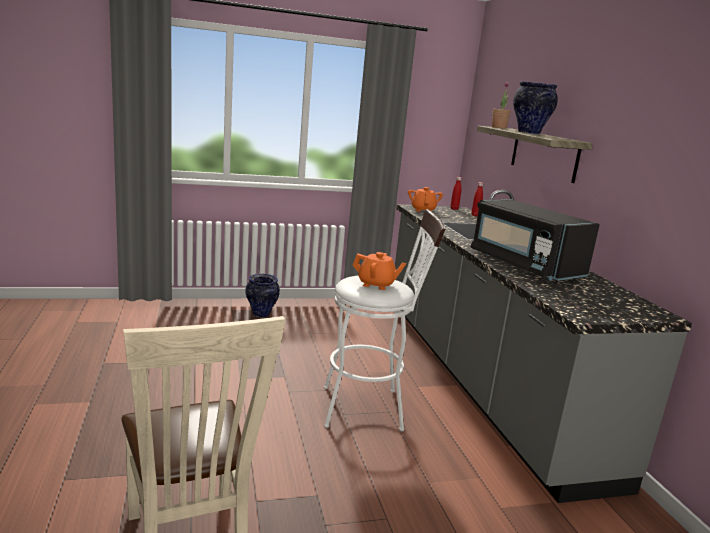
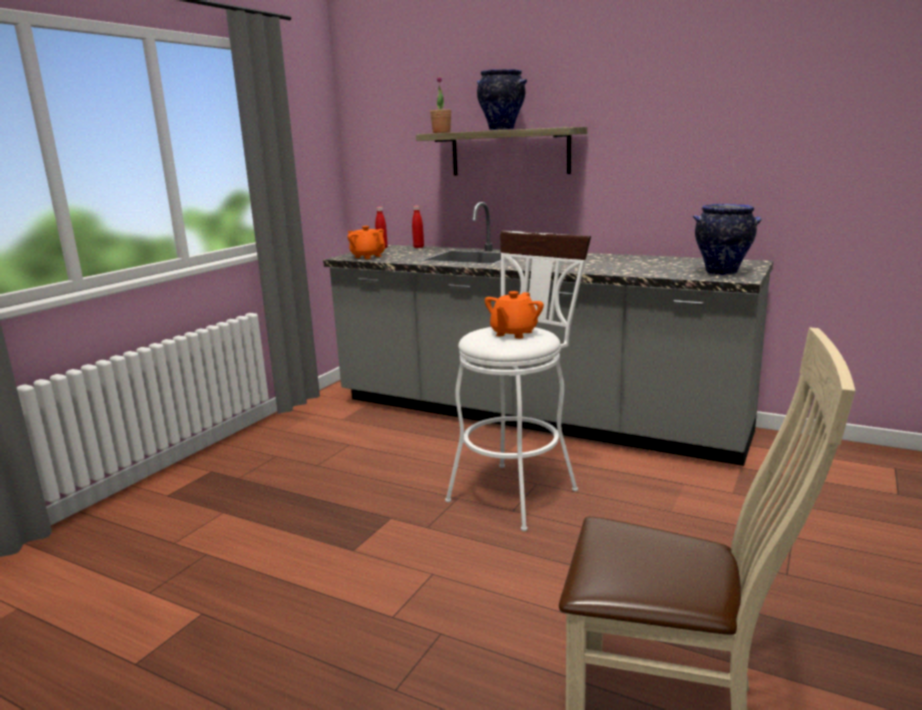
camera: 45 degrees left, 0 degrees up
vase [245,274,280,317] -> vase moved to [693,204,762,275]
orange teapot [352,252,406,290] -> orange teapot turned 150 degrees clockwise [485,291,544,339]
black microwave [470,199,600,281] -> none

